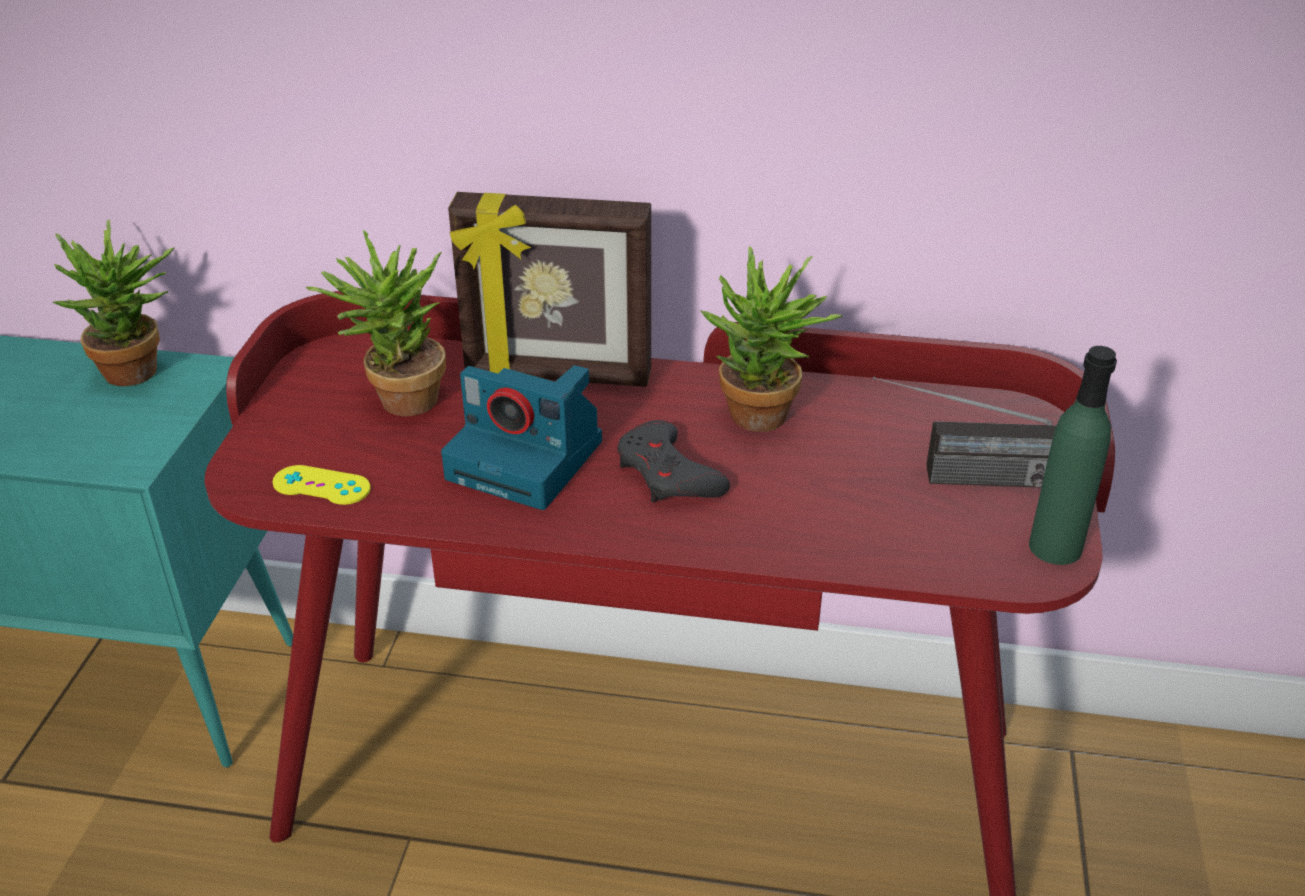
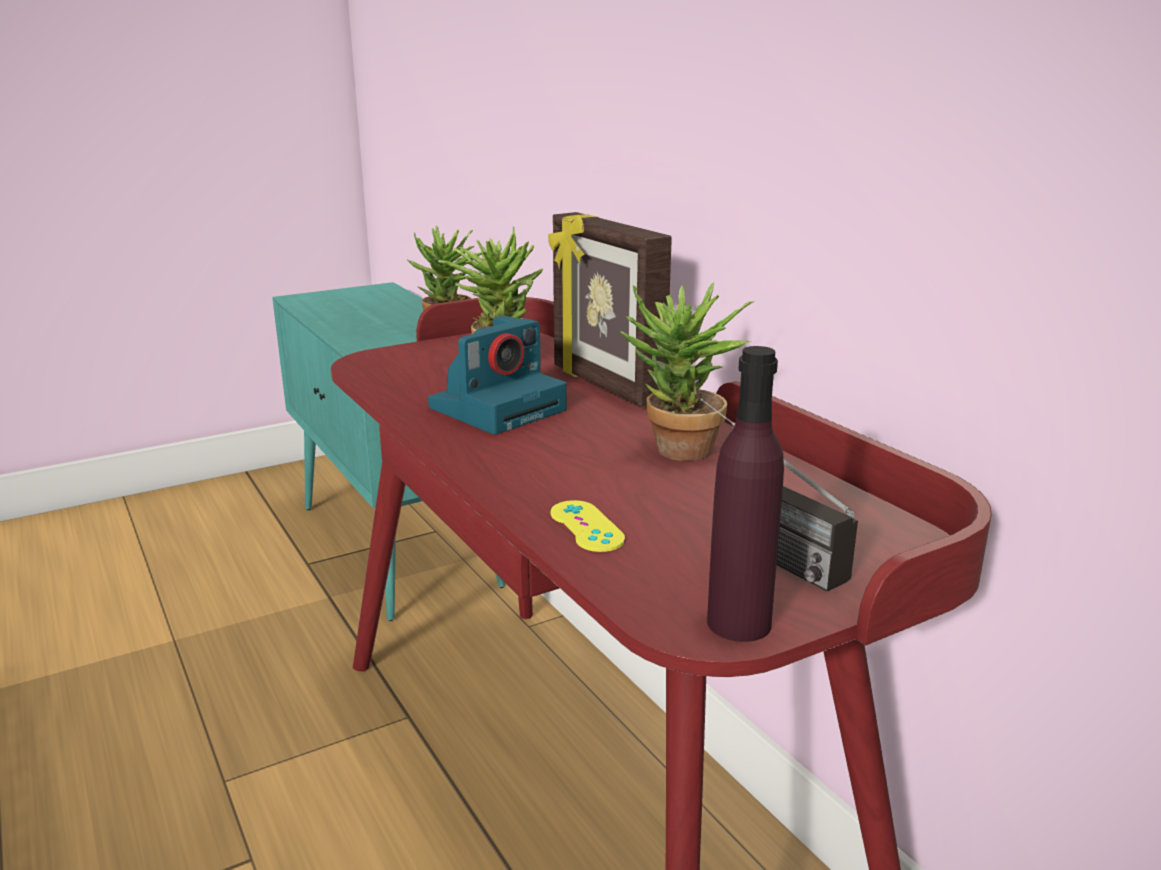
camera: 50 degrees right, 15 degrees down
yellow game controller [273,465,371,505] -> yellow game controller moved to [551,500,625,552]
camera [441,365,602,510] -> camera turned 120 degrees counterclockwise [428,315,567,435]
grey game controller [617,420,730,503] -> none
green bottle [1029,346,1117,565] -> purple bottle [707,346,784,642]

